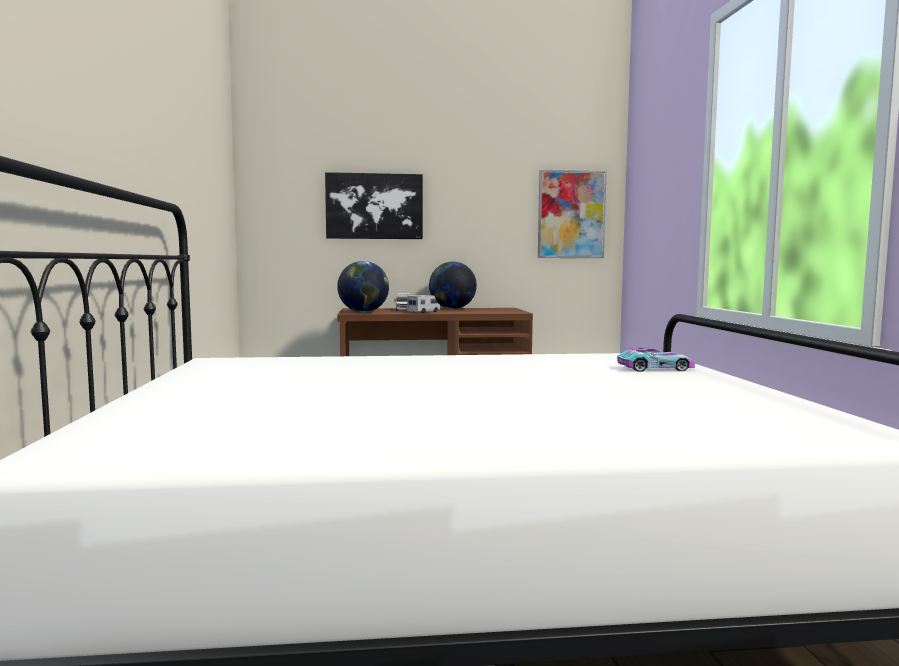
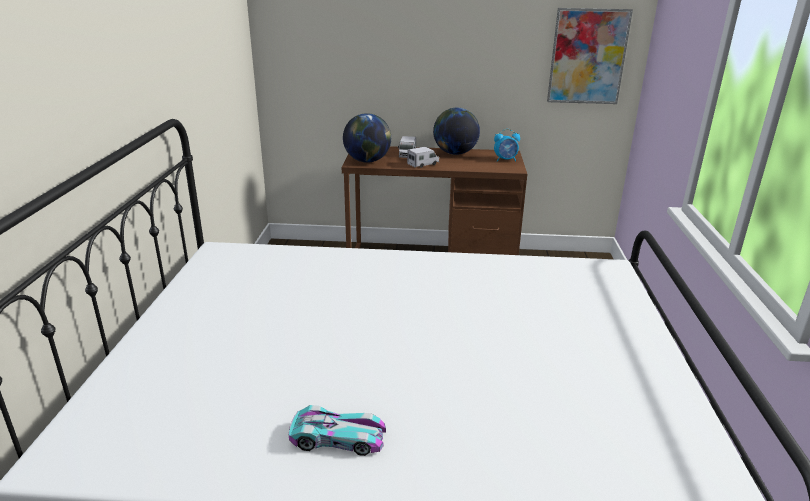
camera: 10 degrees right, 20 degrees up
picture [325,172,423,239] -> none
toy car [617,348,695,372] -> toy car moved to [289,405,386,456]
none -> alarm clock [494,129,520,162]

